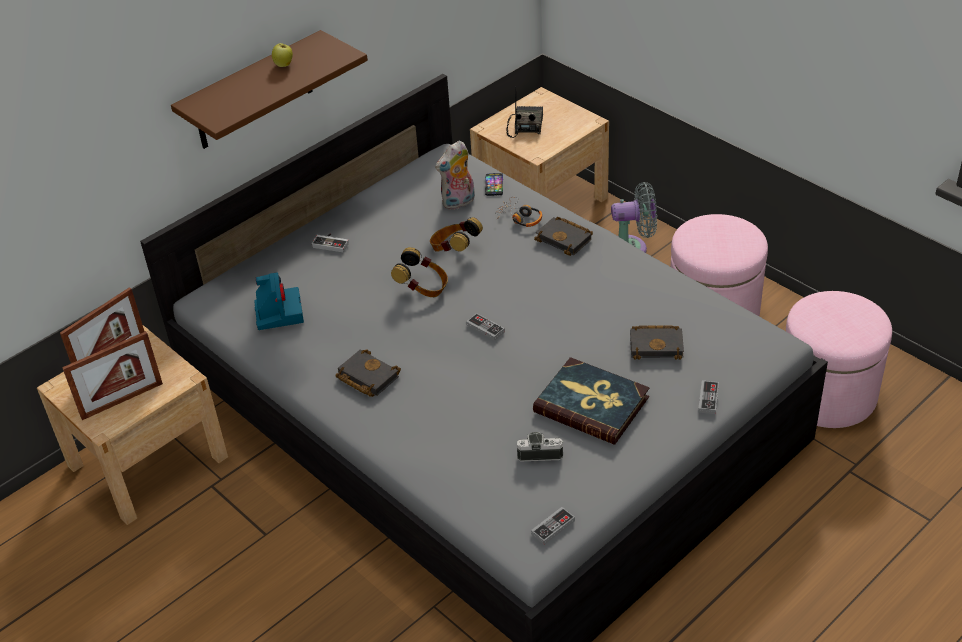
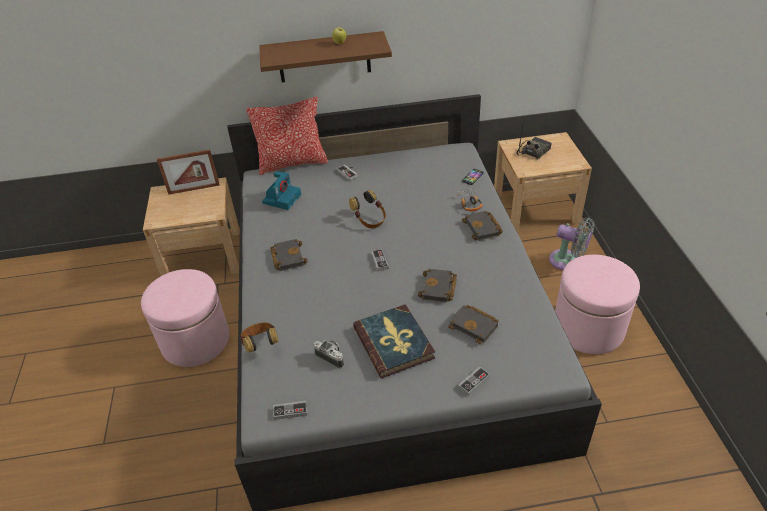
camera: 35 degrees right, 0 degrees up
picture frame [62,331,163,420] -> none
headphones [430,217,483,252] -> headphones moved to [240,323,278,353]
plush toy [435,141,475,210] -> none
pink ottoman [786,291,892,428] -> pink ottoman moved to [141,269,229,367]
none -> pillow [246,97,328,175]
none -> black book [418,269,457,302]

